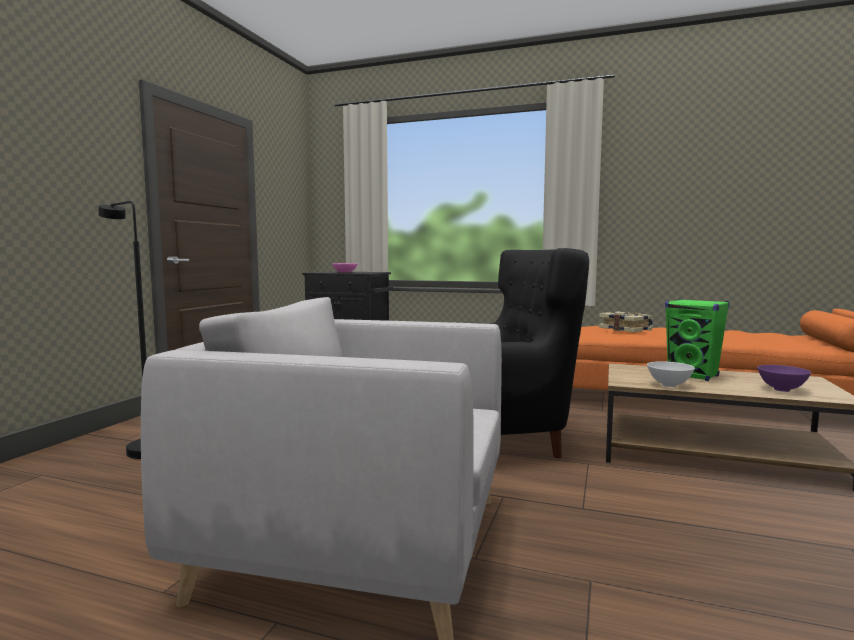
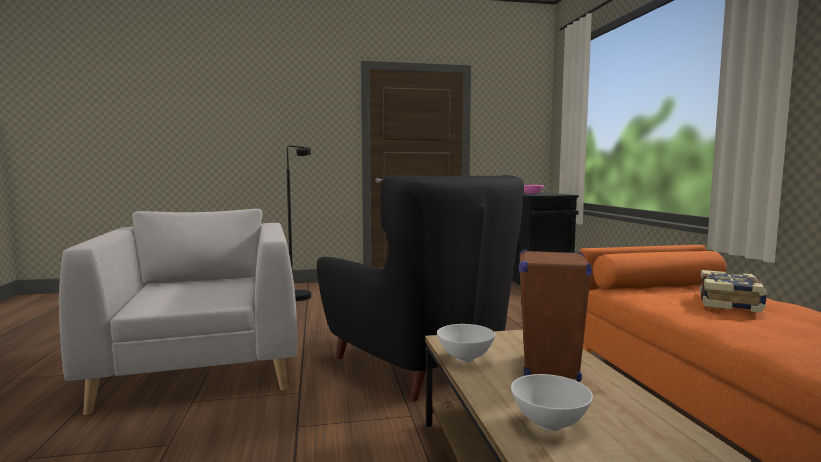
camera: 60 degrees right, 0 degrees up
green speaker [665,299,730,381] -> brown speaker [519,250,592,382]
purple bowl [757,365,811,392] -> white bowl [511,374,593,431]

